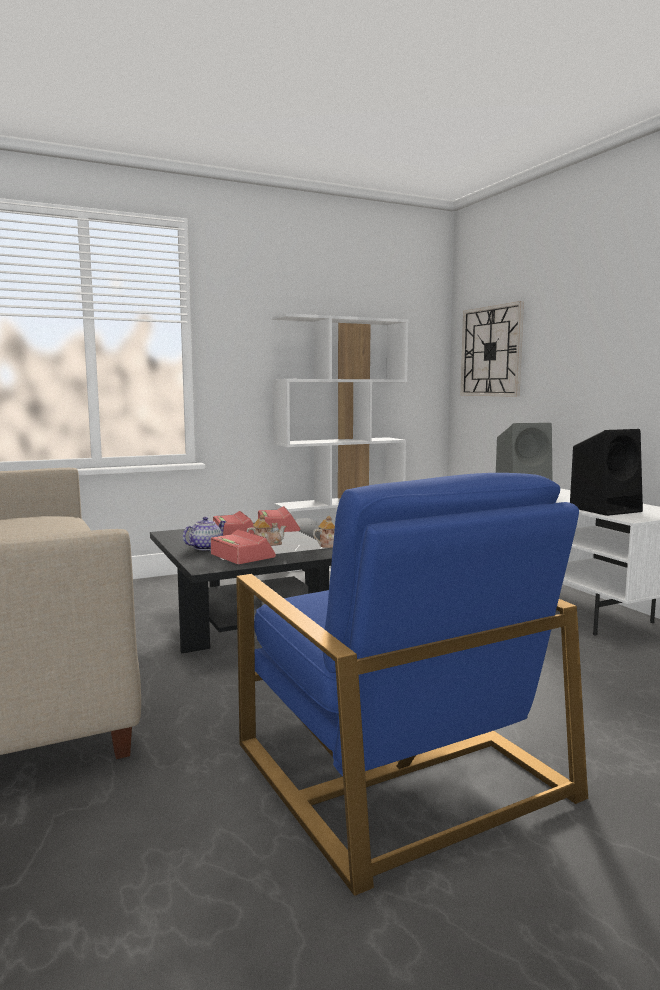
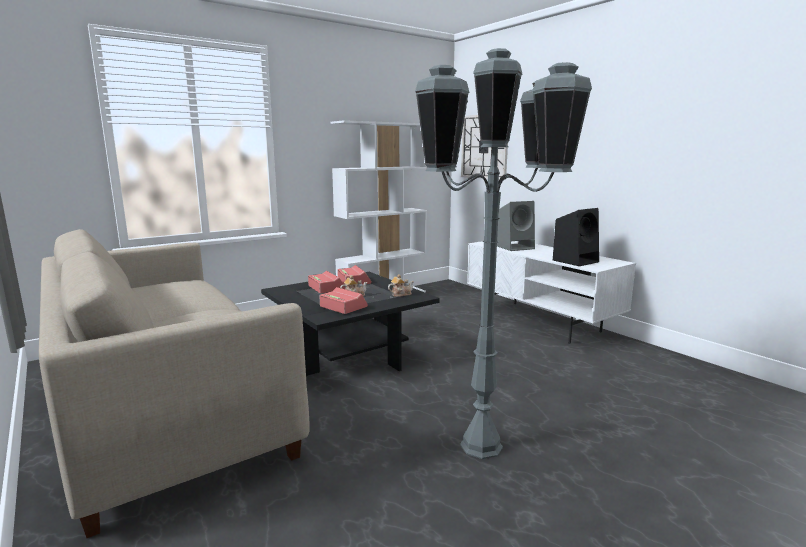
camera: 10 degrees left, 5 degrees up
teapot [183,517,226,550] -> none
blue armchair [236,473,588,896] -> grey floor lamp [415,48,592,459]

